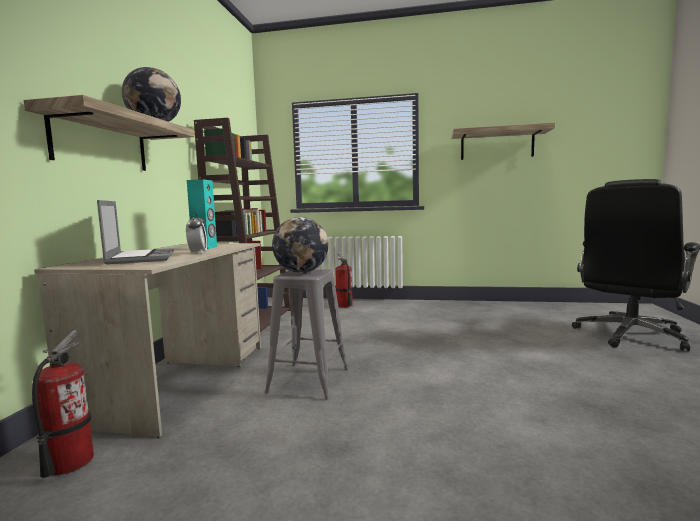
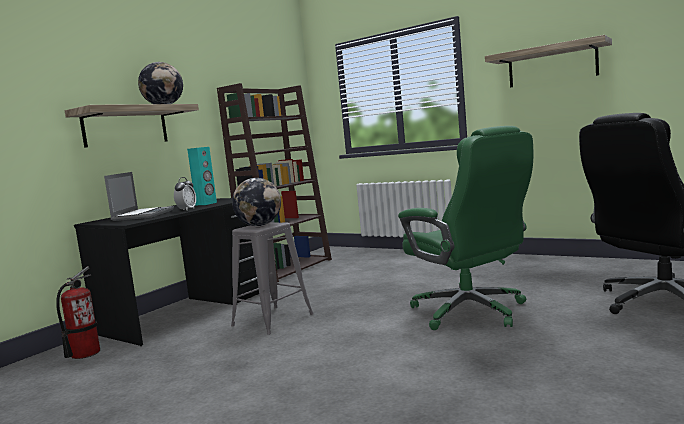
camera: 25 degrees right, 0 degrees up
beige desk [34,243,261,438] -> black desk [74,198,259,346]
fire extinguisher [335,253,353,308] -> none
none -> green office chair [398,126,533,330]

